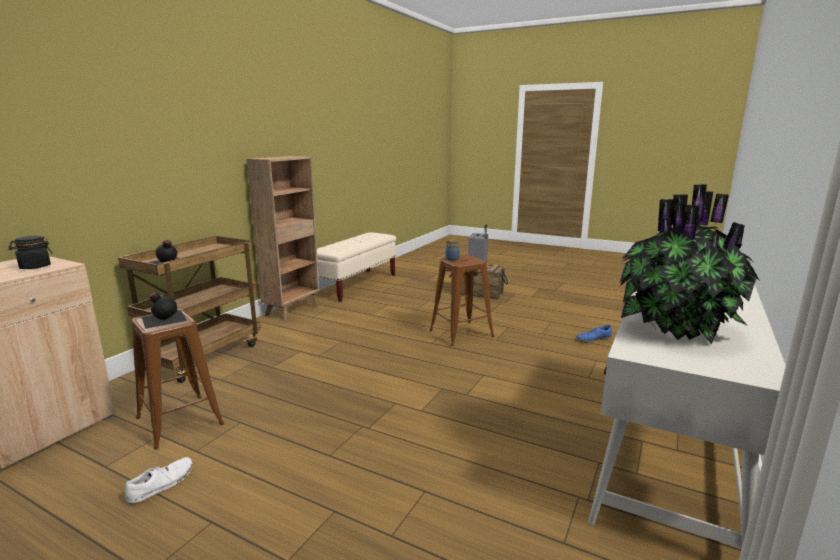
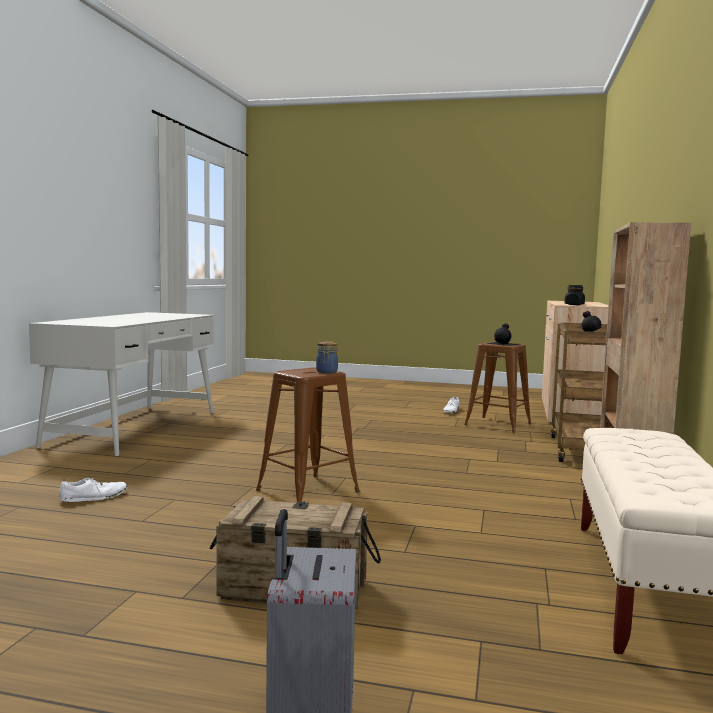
camera: 165 degrees right, 10 degrees down
blue shoe [576,325,612,342] -> white shoe [59,478,127,502]
potted plant [620,184,760,345] -> none

